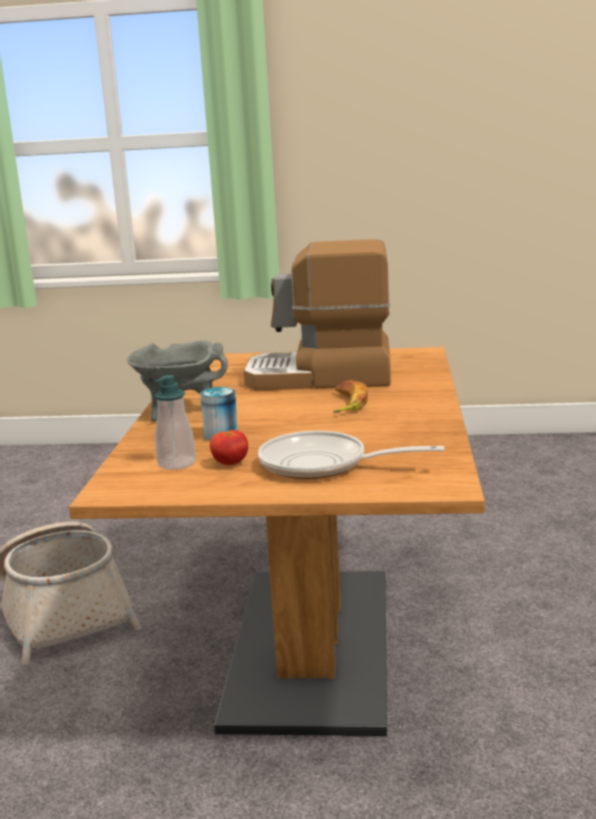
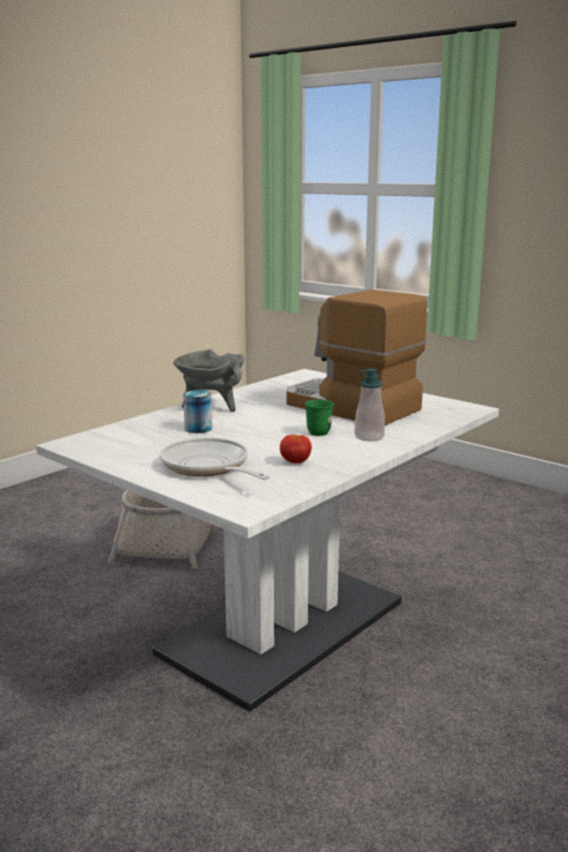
camera: 35 degrees right, 0 degrees up
brown dining table [69,347,485,736] -> white dining table [36,369,499,712]
soap dispenser [154,375,196,470] -> soap dispenser moved to [355,369,385,441]
tomato [210,430,248,465] -> tomato moved to [280,435,312,463]
banana [333,380,368,413] -> green mug [305,399,334,436]

